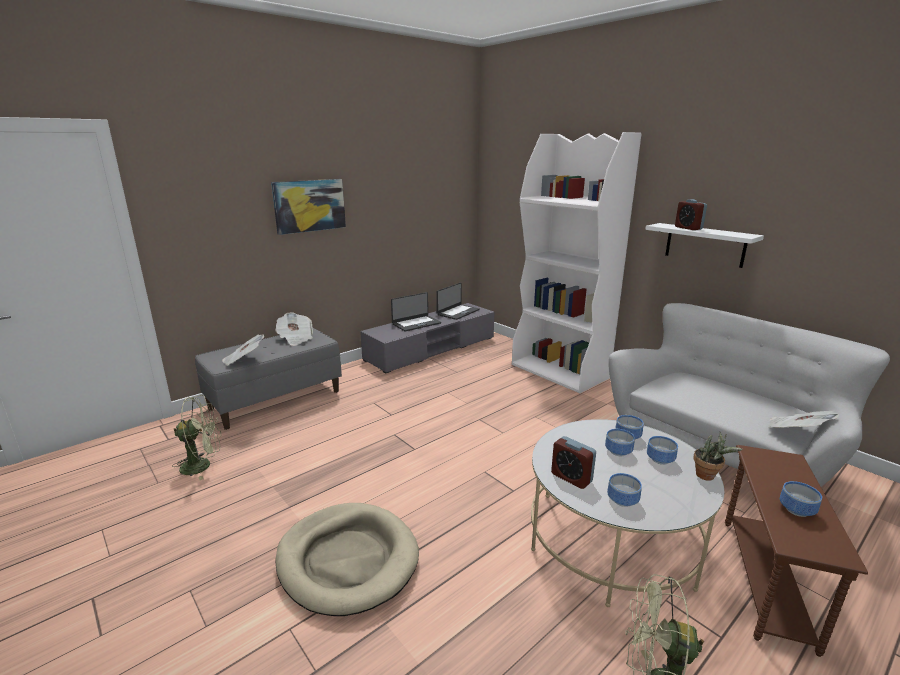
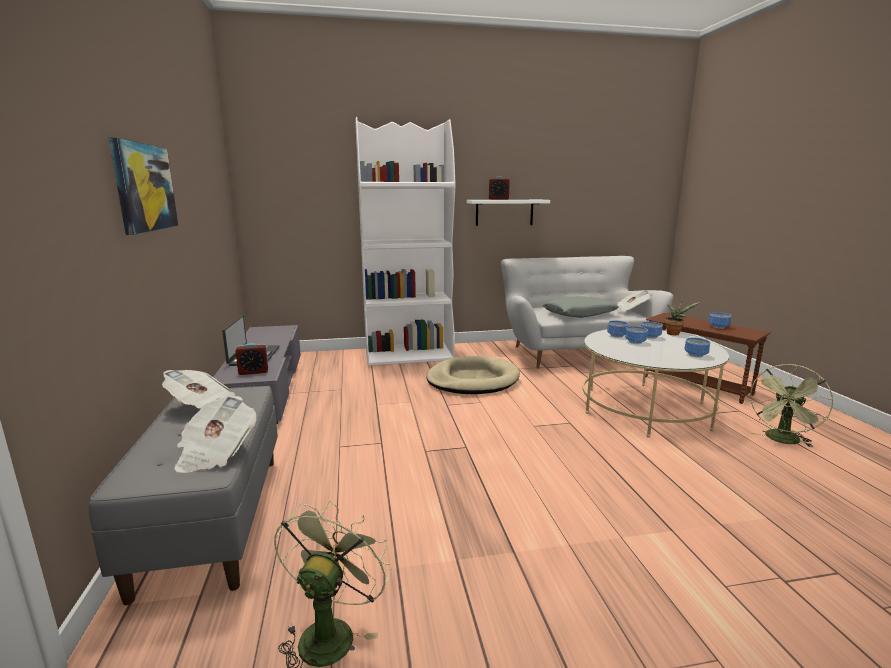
camera: 60 degrees left, 5 degrees down
beige dog bed [275,503,419,616] -> beige dog bed moved to [426,356,520,394]
laptop [436,283,480,320] -> none
alarm clock [551,436,596,489] -> alarm clock moved to [236,343,268,375]
none -> grey pillow [543,296,619,318]

